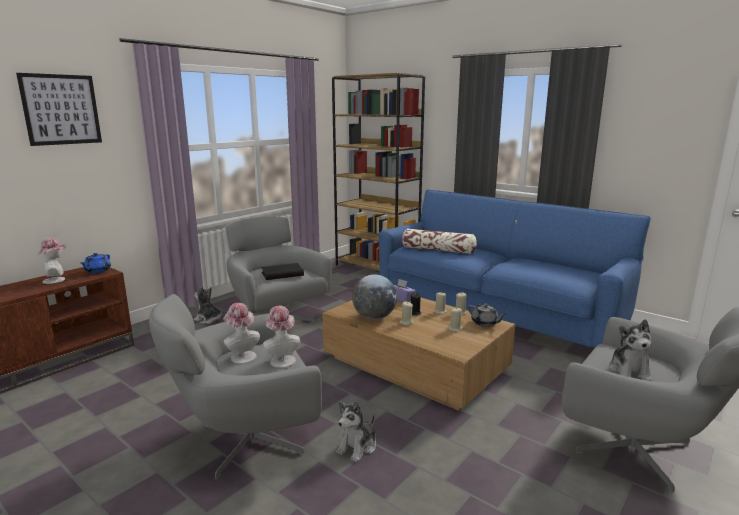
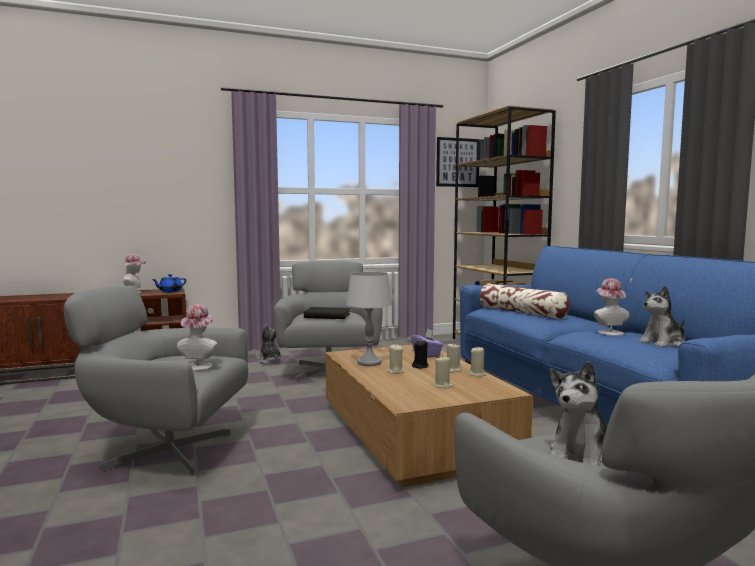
camera: 30 degrees right, 10 degrees down
picture [16,73,102,146] -> picture moved to [436,137,480,187]
hat [223,303,260,364] -> hat moved to [594,278,630,336]
plush toy [336,401,376,462] -> plush toy moved to [638,286,685,347]
globe [352,274,397,320] -> grey table lamp [346,272,392,366]
grey teapot [468,303,507,327] -> none

